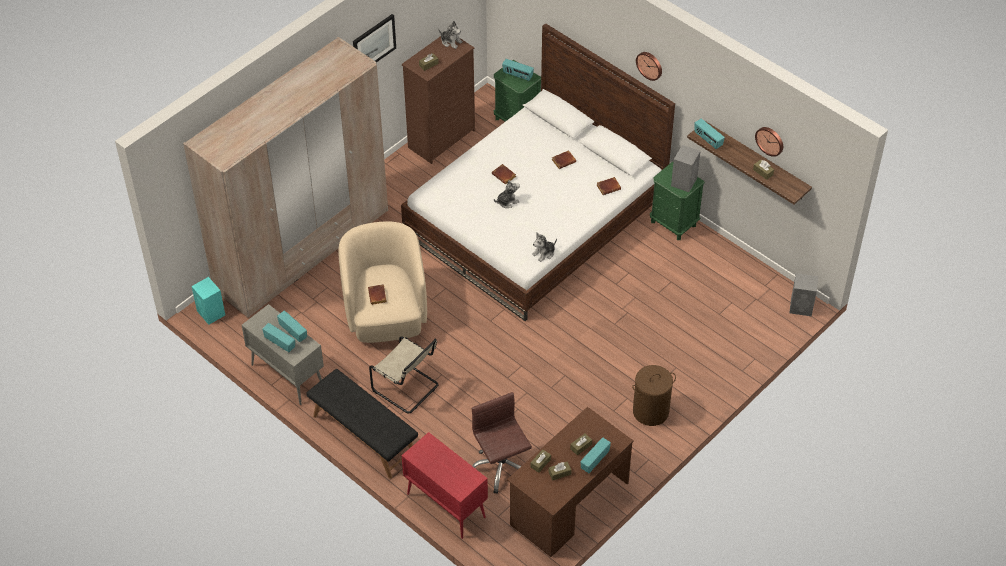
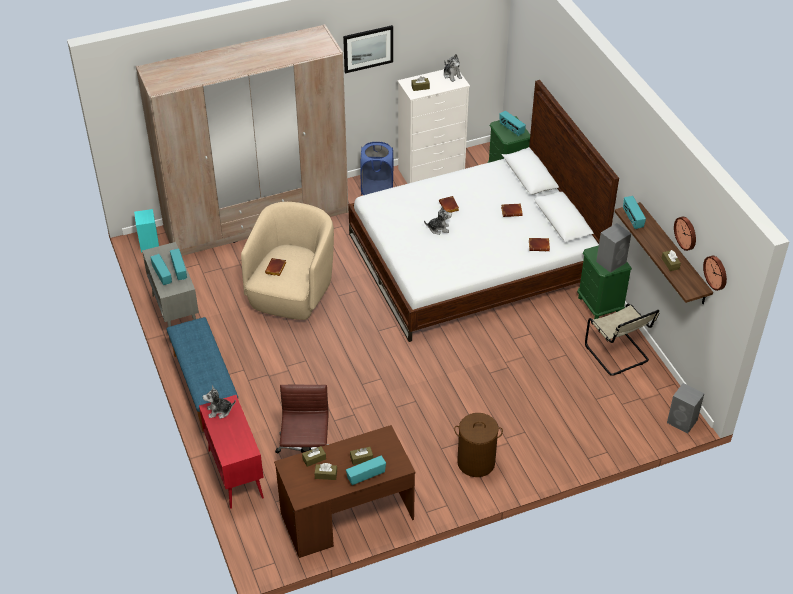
camera: 25 degrees right, 5 degrees down
black bench [306,369,418,479] -> blue bench [167,317,238,432]
beige chair [369,337,439,413] -> beige chair moved to [585,304,659,376]
brown dresser [402,36,475,164] -> white dresser [397,69,470,184]
plush toy [532,232,557,262] -> plush toy moved to [203,385,236,419]
wall clock [636,52,662,81] -> wall clock moved to [703,255,727,291]
none -> blue laundry basket [360,142,393,195]

